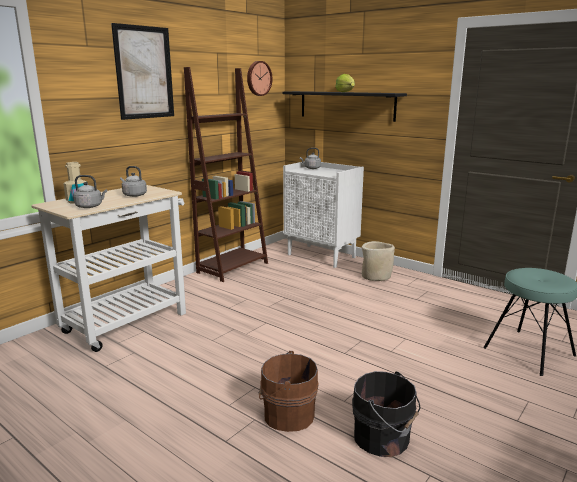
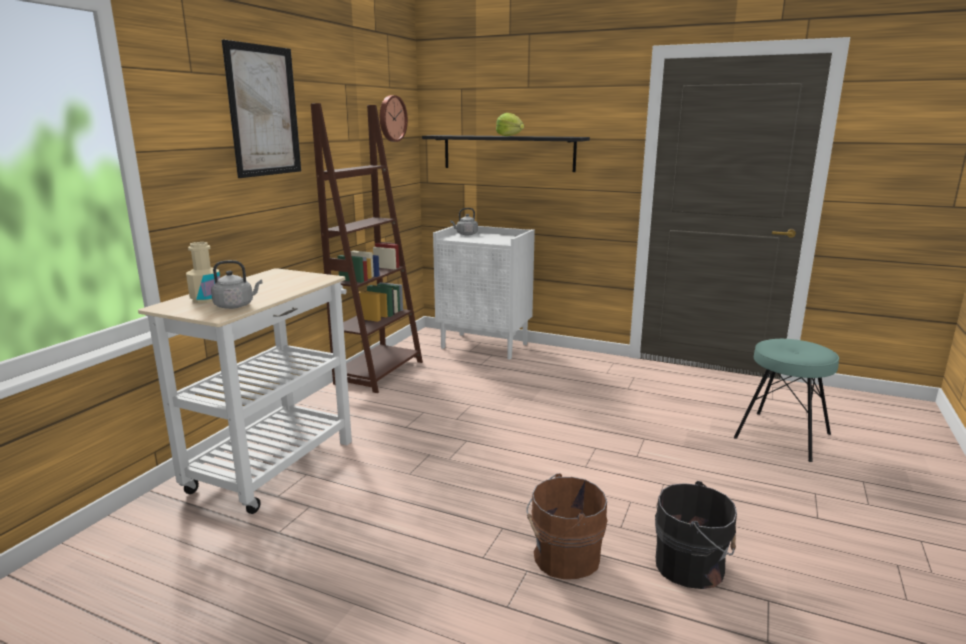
camera: 15 degrees left, 0 degrees up
grey kettle [120,166,147,197] -> none
beige planter [362,241,395,281] -> none

